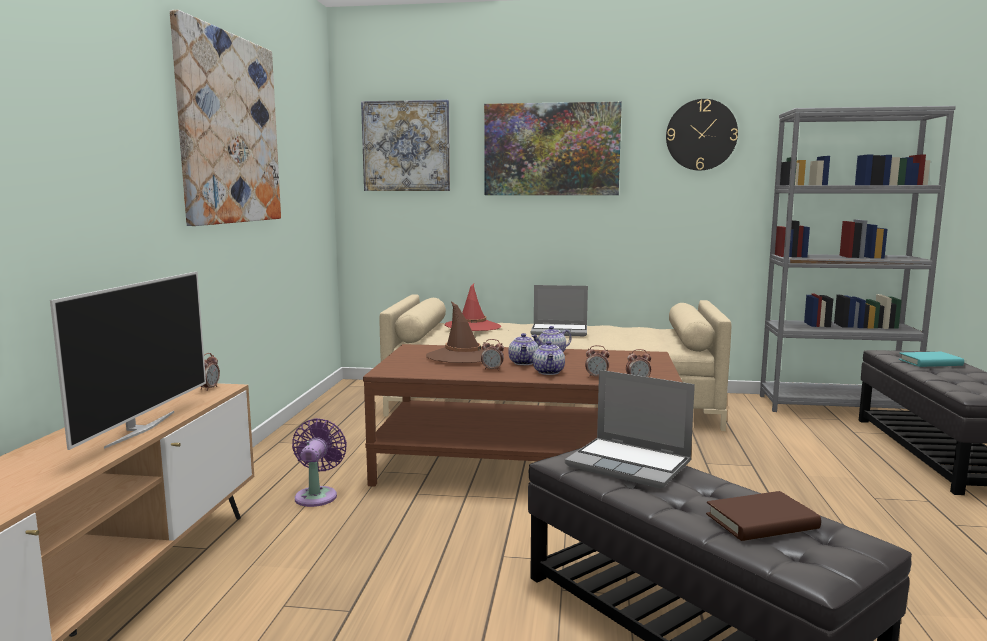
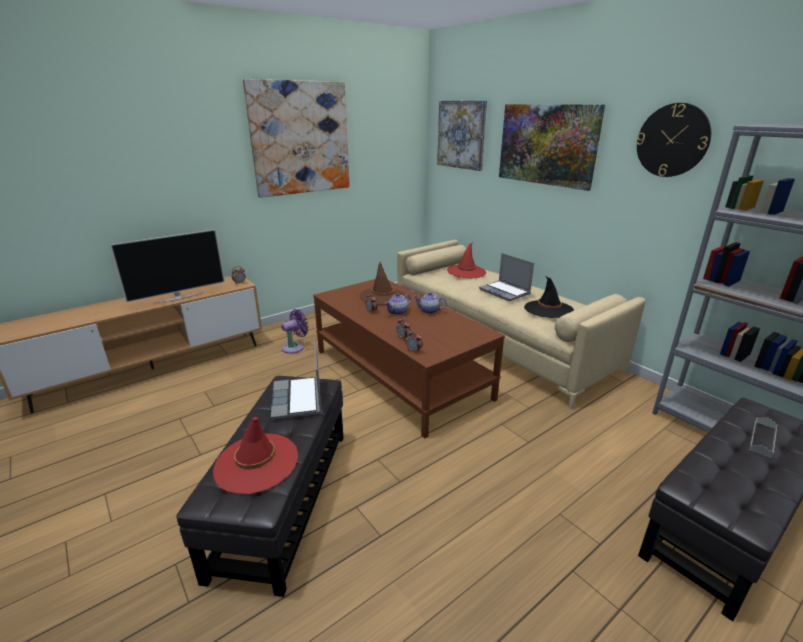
camera: 45 degrees right, 15 degrees up
teapot [533,341,565,375] -> none
brown book [706,491,821,541] -> red hat [213,417,298,494]
turquoise book [899,352,964,367] -> grey tray [749,417,778,458]
none -> black hat [524,276,574,318]

